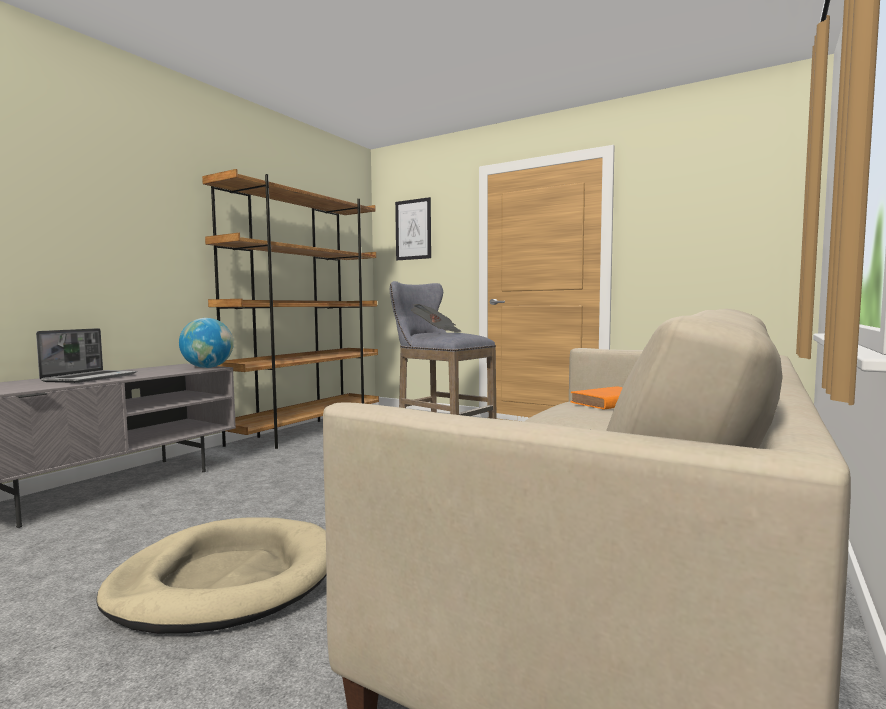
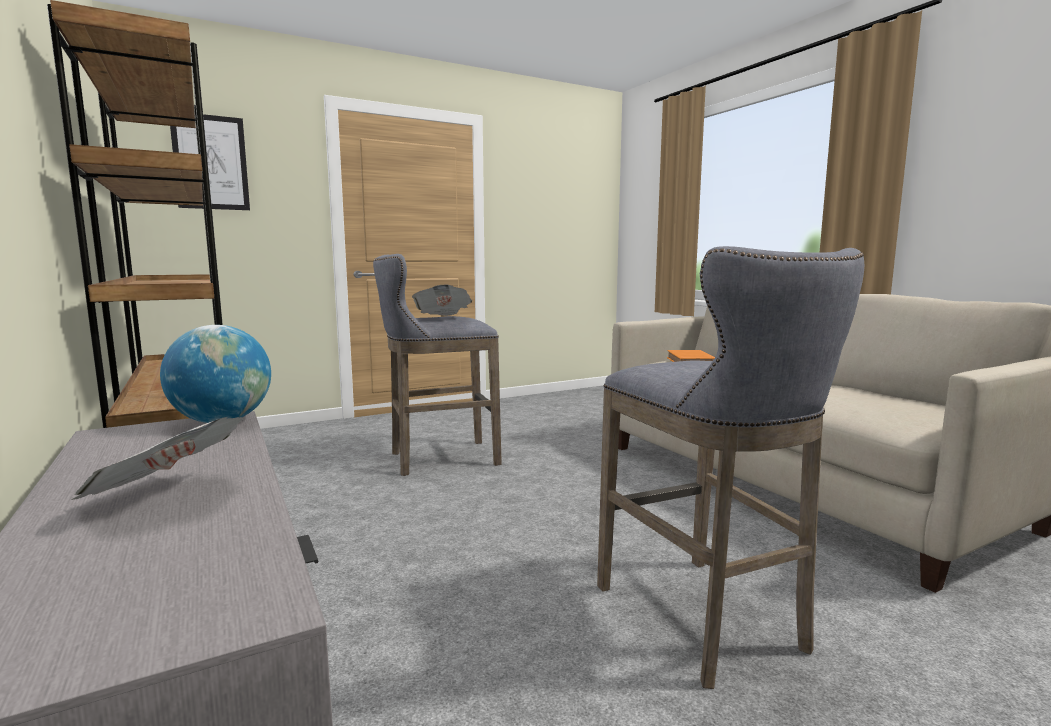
camera: 60 degrees left, 5 degrees up
laptop [36,328,137,383] -> newspaper [71,417,243,500]
beige dog bed [96,517,326,634] -> grey stool [597,246,864,689]

